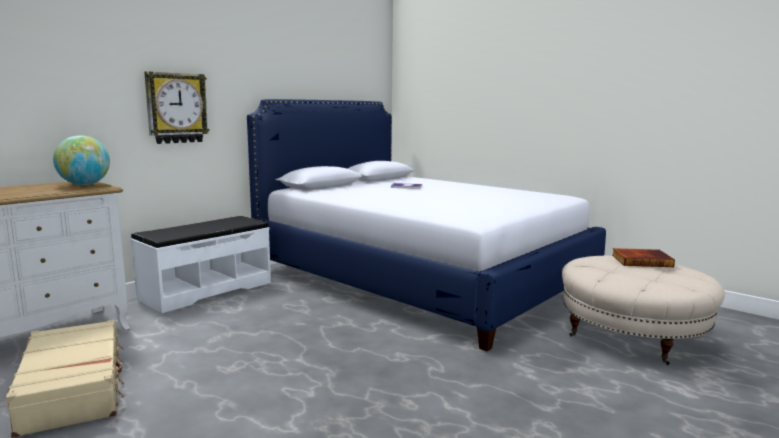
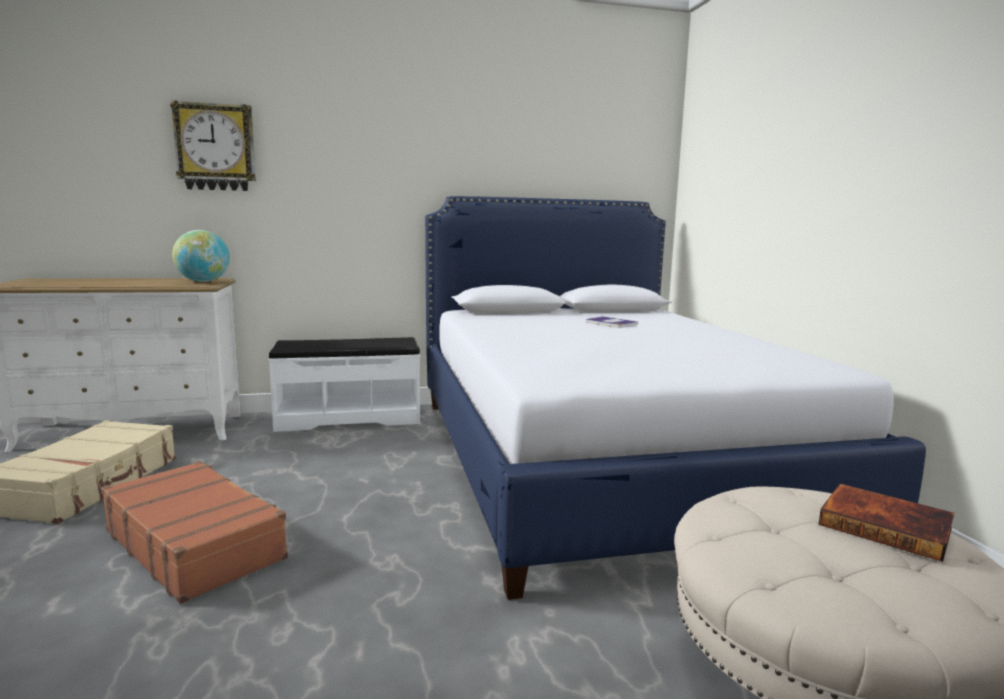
camera: 35 degrees right, 0 degrees up
wall clock [144,71,209,144] -> wall clock moved to [170,100,256,191]
none -> brown suitcase [101,461,288,604]

